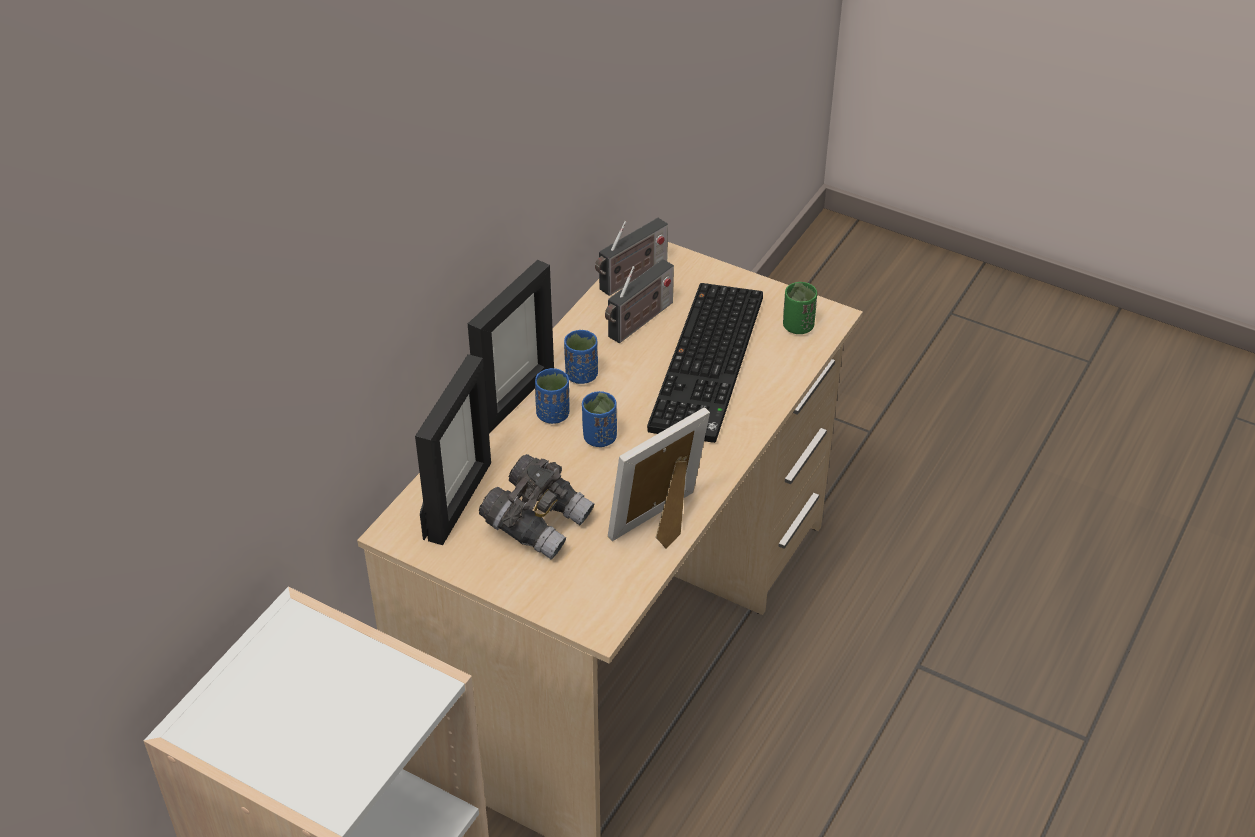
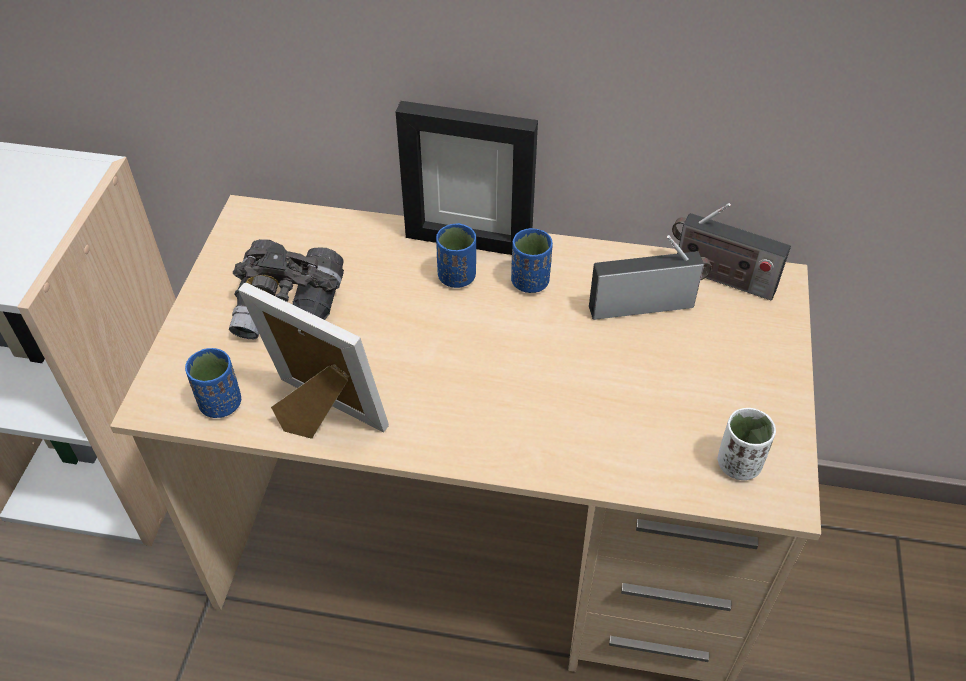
camera: 70 degrees right, 5 degrees up
picture frame [415,354,491,545] -> none
blue cup [582,391,617,447] -> blue cup moved to [185,348,241,418]
radio [605,259,674,343] -> radio turned 150 degrees clockwise [589,235,712,320]
keyboard [647,283,763,443] -> none
green cup [783,282,817,334] -> white cup [718,408,776,480]

